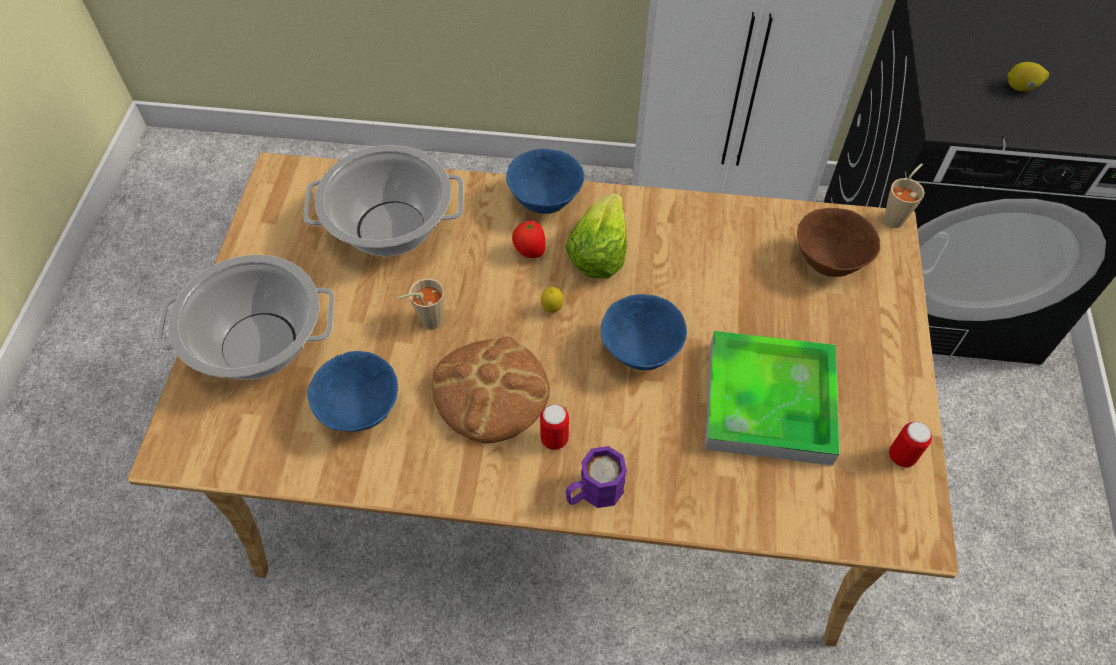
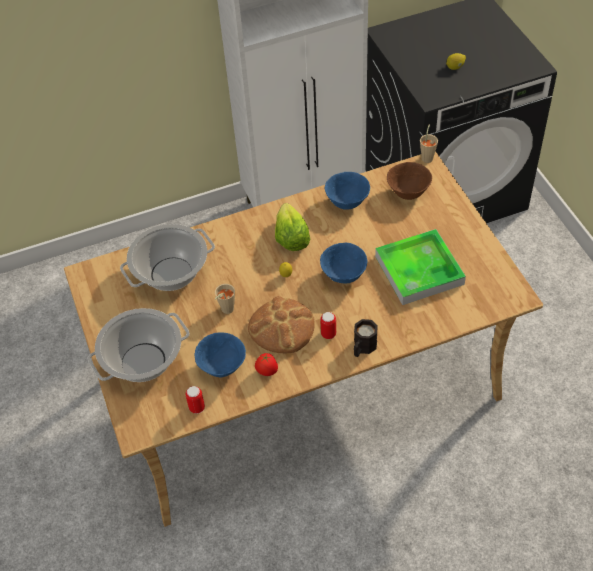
camera: 25 degrees left, 5 degrees down
blue bowl [506,149,584,214] -> blue bowl moved to [325,172,370,210]
tomato [512,221,546,258] -> tomato moved to [255,353,278,376]
purple mug [566,446,627,508] -> black mug [354,319,378,357]
can [889,422,932,468] -> can moved to [185,386,205,414]

